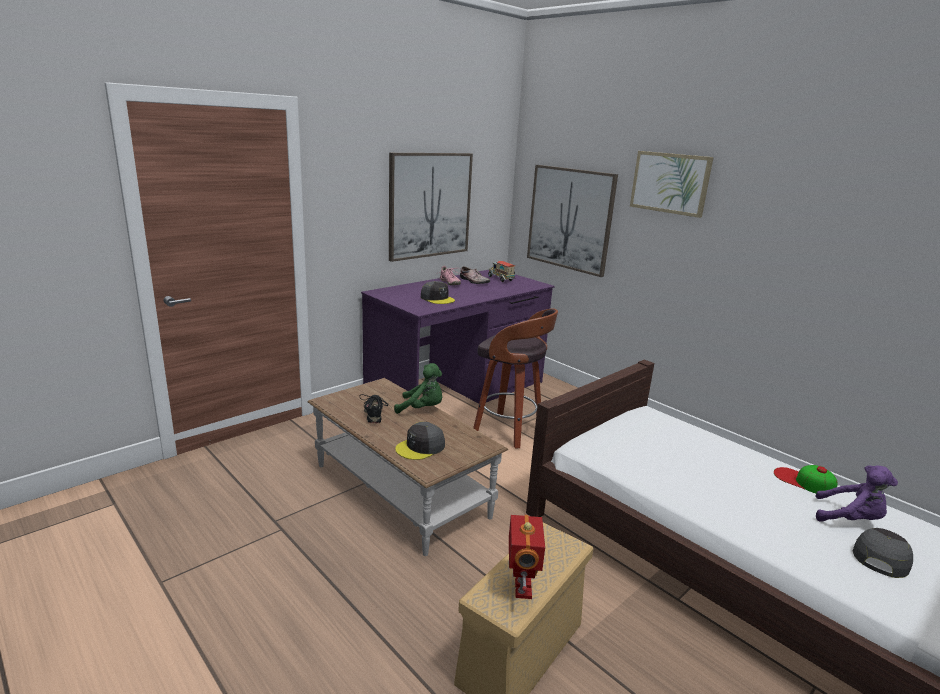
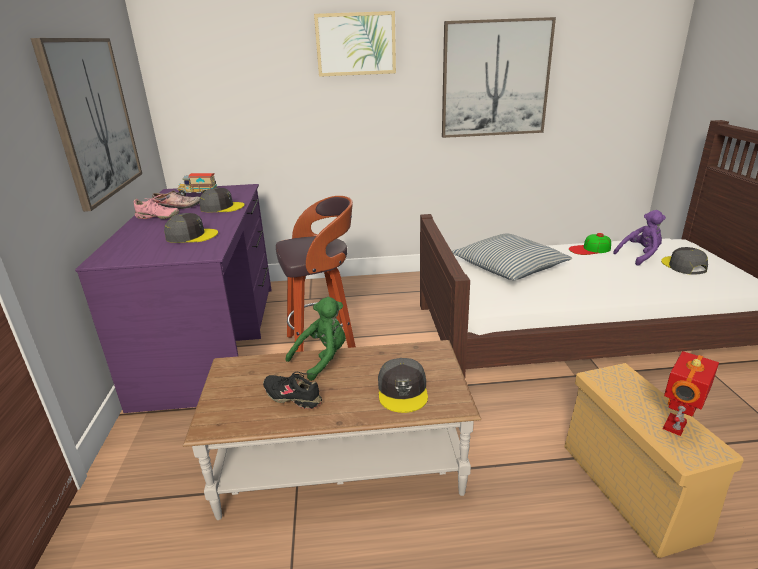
camera: 50 degrees left, 5 degrees up
toy robot [509,515,545,599] -> toy robot turned 90 degrees counterclockwise [663,351,719,436]
picture [527,165,618,277] -> picture moved to [442,17,556,138]
none -> grey cap [199,188,245,213]
none -> pillow [452,233,572,281]

